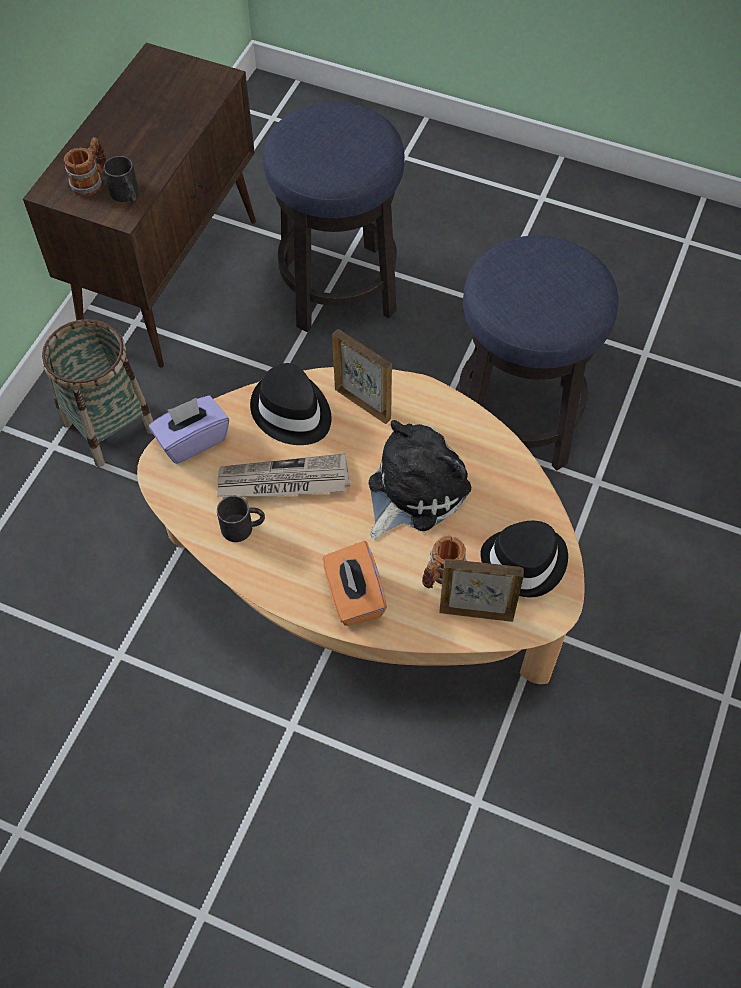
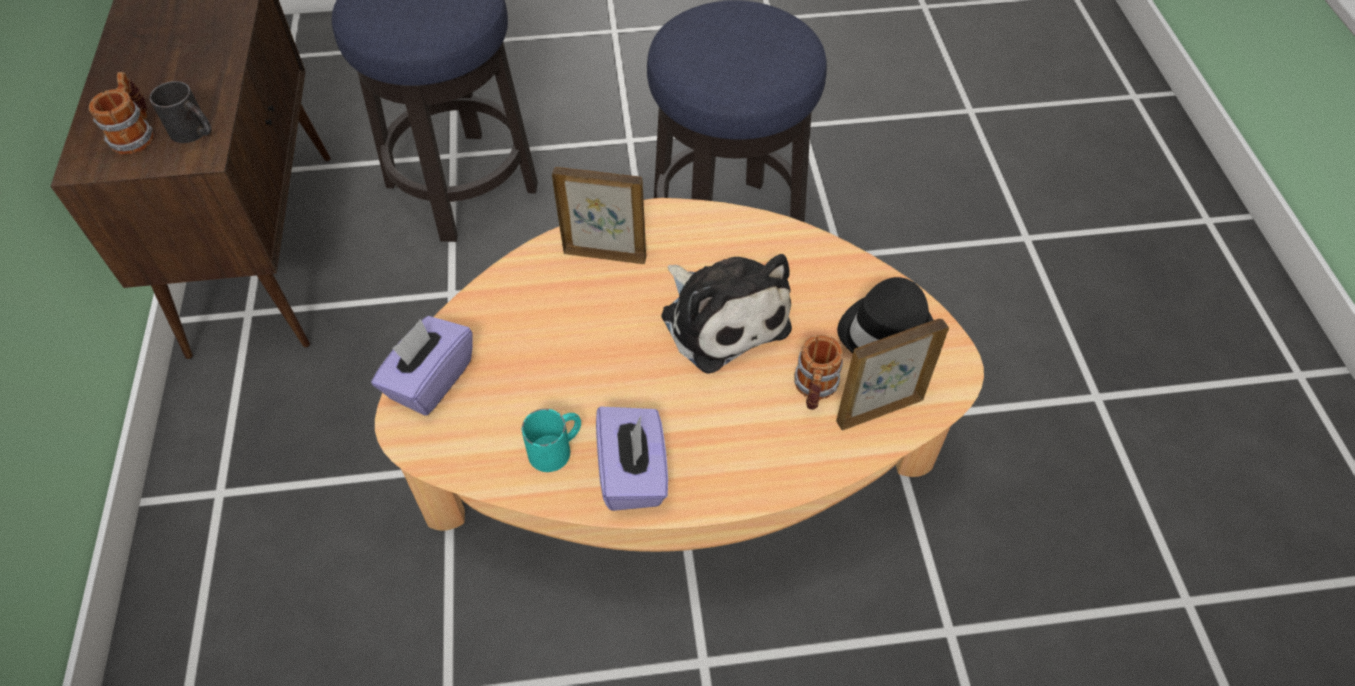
camera: 30 degrees left, 5 degrees down
basket [42,319,153,467] -> none
newspaper [217,453,350,499] -> none
black mug [217,496,265,542] -> turquoise mug [522,409,581,472]
black hat [250,363,332,445] -> none
orange tissue box [323,541,387,626] -> none
plush toy [369,420,471,539] -> plush toy turned 135 degrees clockwise [661,254,792,374]
none -> purple tissue box [596,407,668,511]

